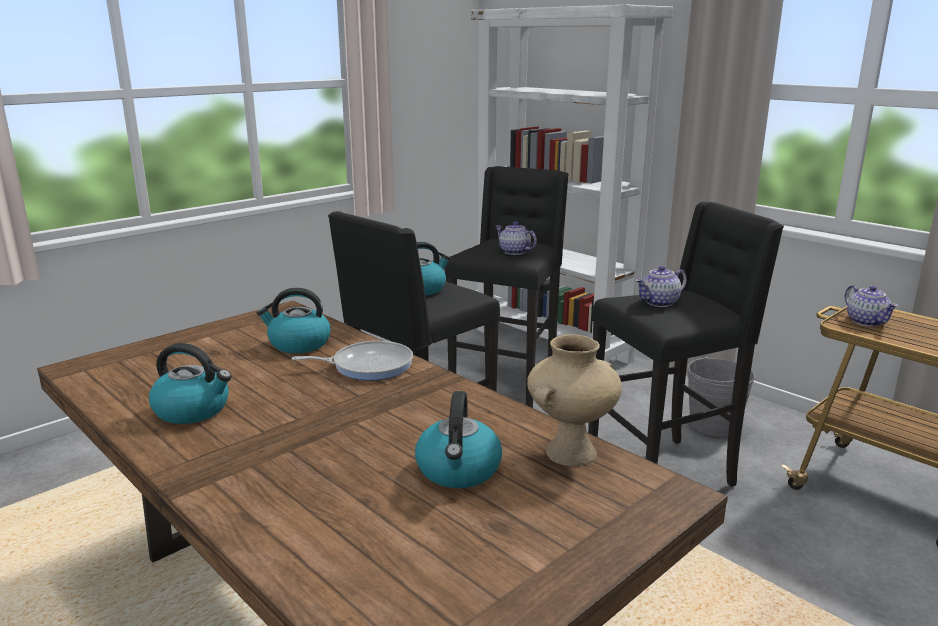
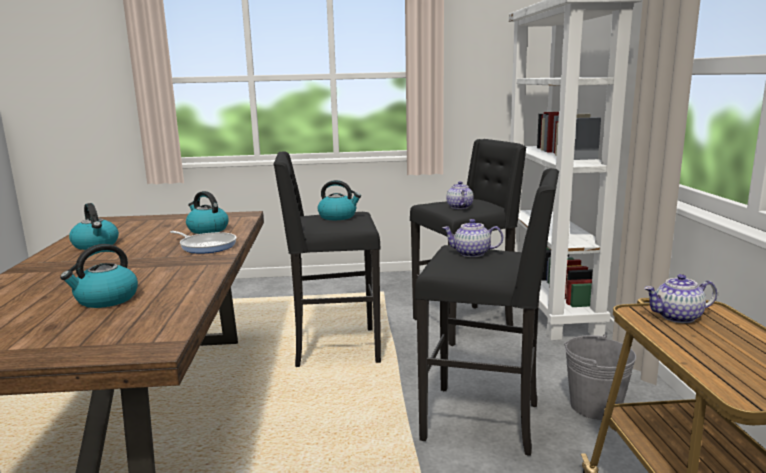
camera: 40 degrees right, 5 degrees down
beige vase [527,334,622,466] -> none
teapot [845,285,898,327] -> teapot turned 60 degrees clockwise [644,274,717,323]

